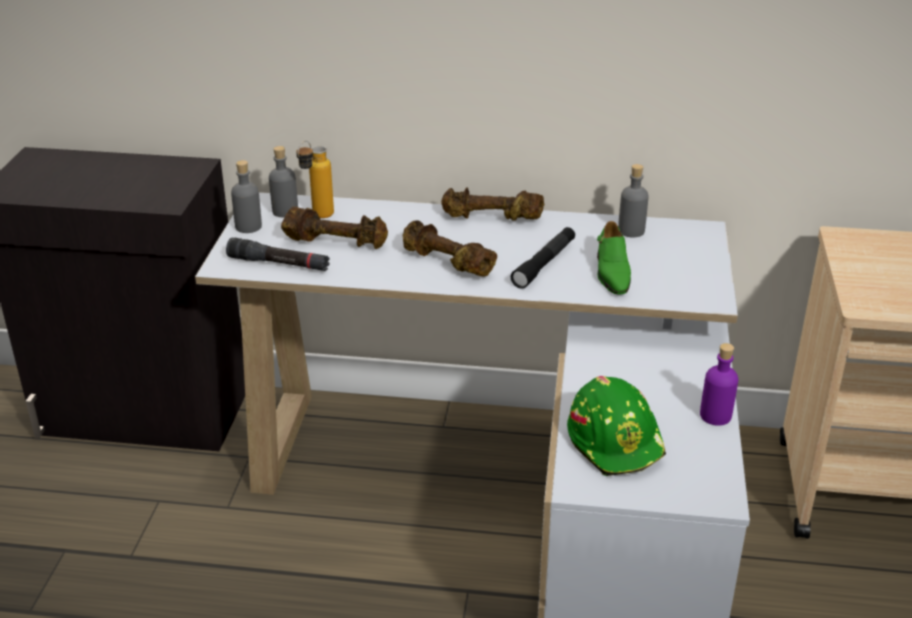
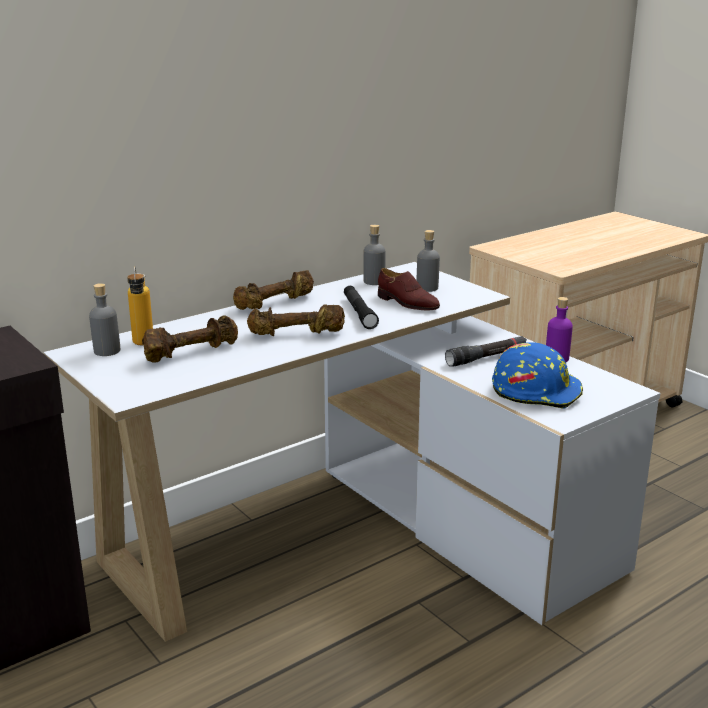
camera: 45 degrees left, 10 degrees down
black flashlight [226,238,330,271] -> black flashlight moved to [445,336,527,367]
grey bottle [231,160,262,233] -> grey bottle moved to [417,230,440,292]
green hard hat [567,376,666,476] -> blue hard hat [492,342,583,409]
green shoe [597,221,631,294] -> brown shoe [378,268,440,311]

